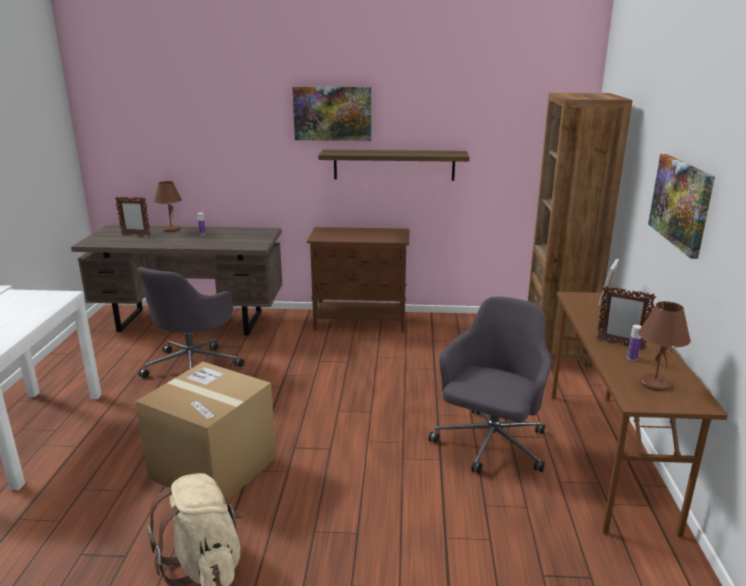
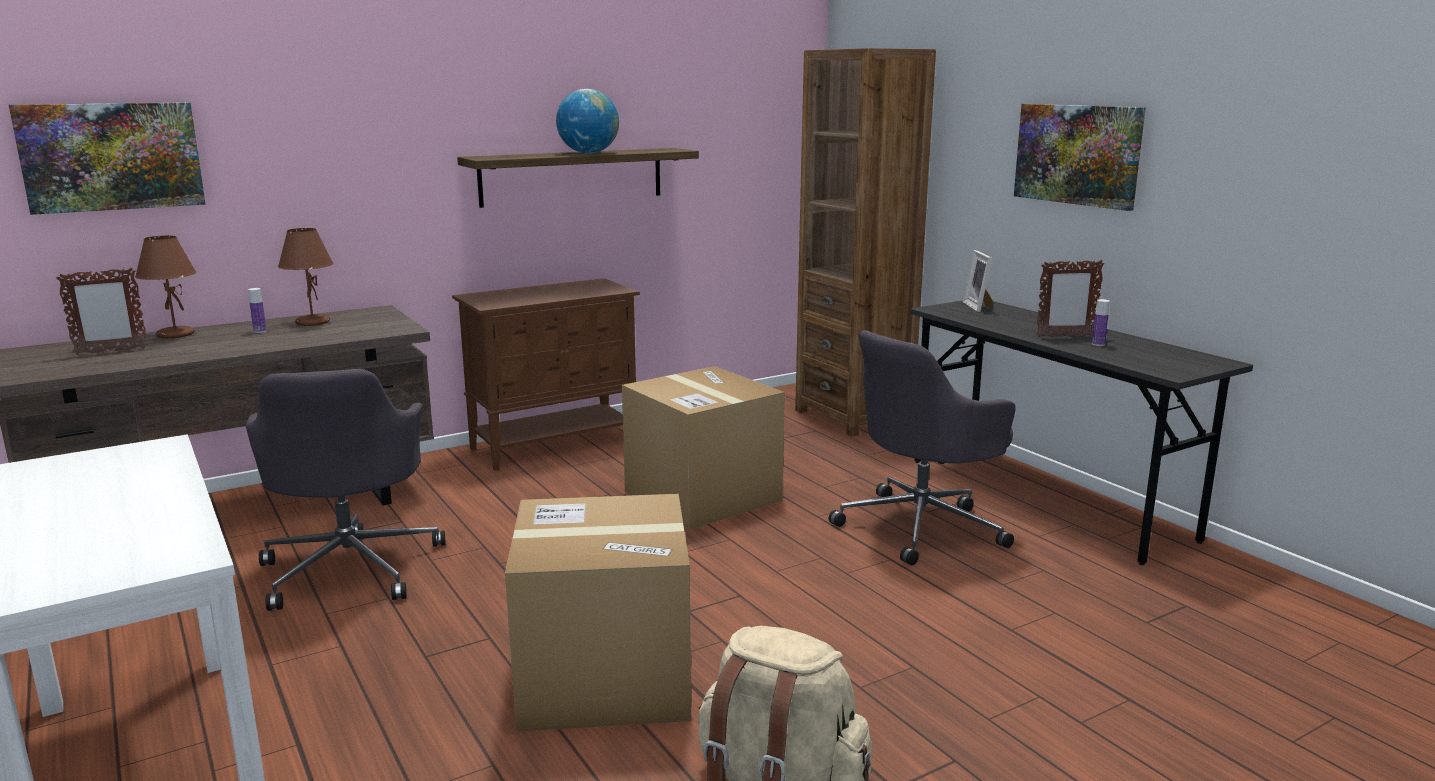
camera: 35 degrees left, 5 degrees down
picture [292,86,371,141] -> picture moved to [9,102,206,215]
grey office chair [428,297,552,474] -> grey office chair turned 120 degrees counterclockwise [829,330,1016,565]
brown desk [551,292,728,538] -> grey desk [910,300,1253,565]
brown table lamp [638,301,691,391] -> brown table lamp moved to [278,228,334,326]
none -> globe [556,89,619,153]
none -> cardboard box [622,366,785,530]

